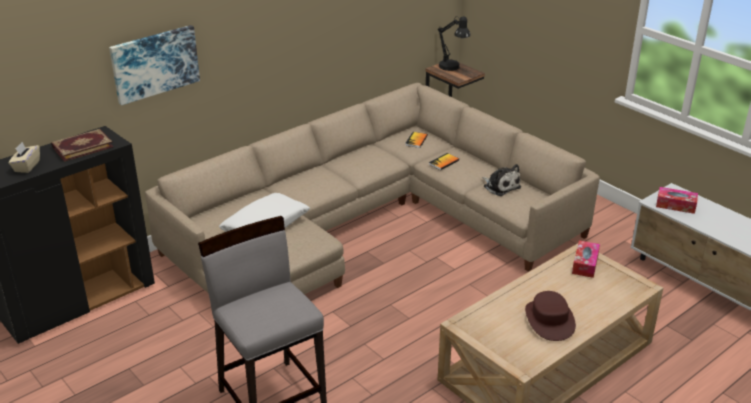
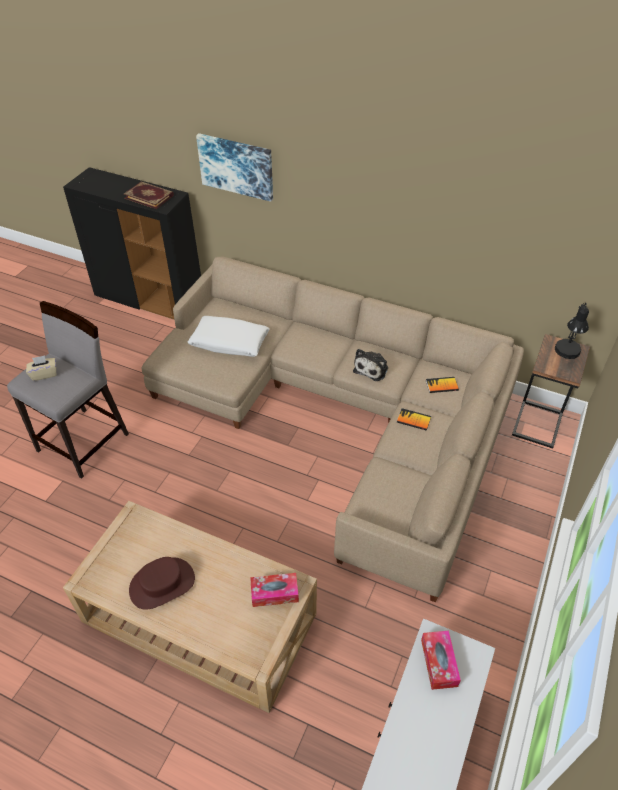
camera: 65 degrees right, 15 degrees up
beige tissue box [9,142,40,173] -> beige tissue box moved to [26,355,56,381]
plush toy [482,164,521,196] -> plush toy moved to [353,349,388,381]

